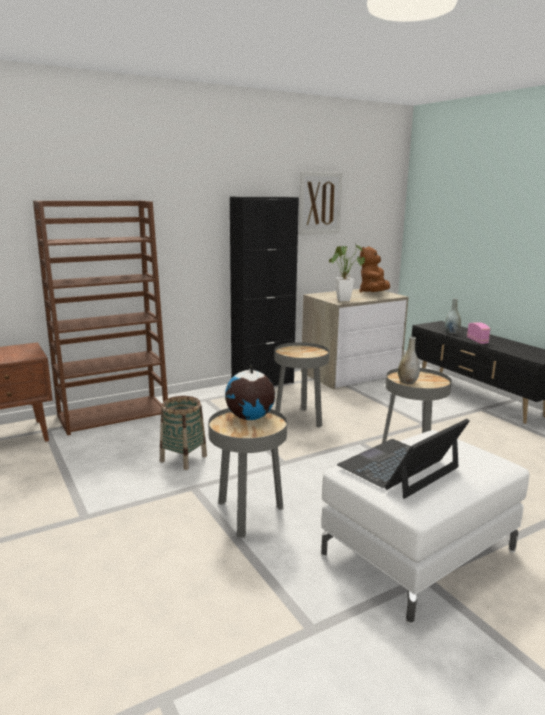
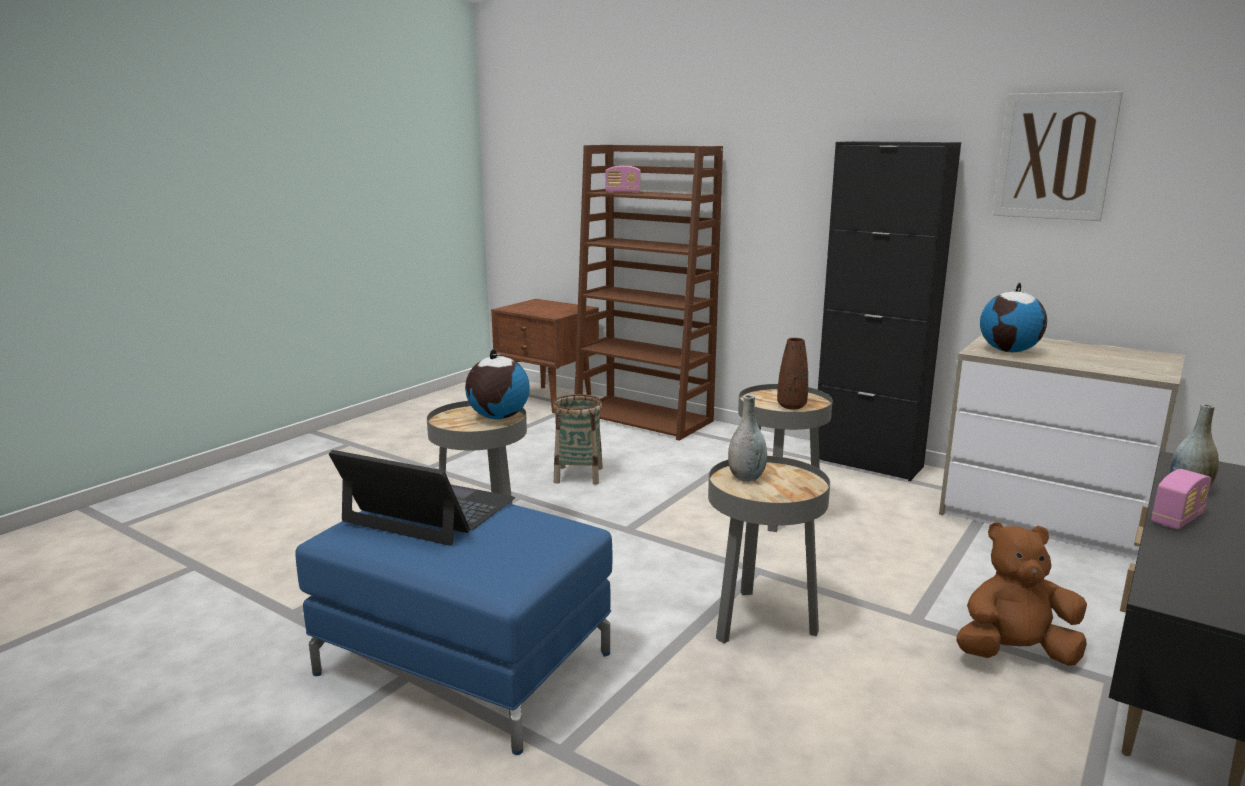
camera: 65 degrees right, 0 degrees up
white ottoman [321,430,529,625] -> blue ottoman [295,503,612,755]
potted plant [329,243,365,301] -> globe [980,283,1047,353]
brown plush toy [359,246,390,292] -> brown plush toy moved to [957,522,1087,666]
none -> radio [605,165,641,193]
none -> brown vase [777,338,808,410]

